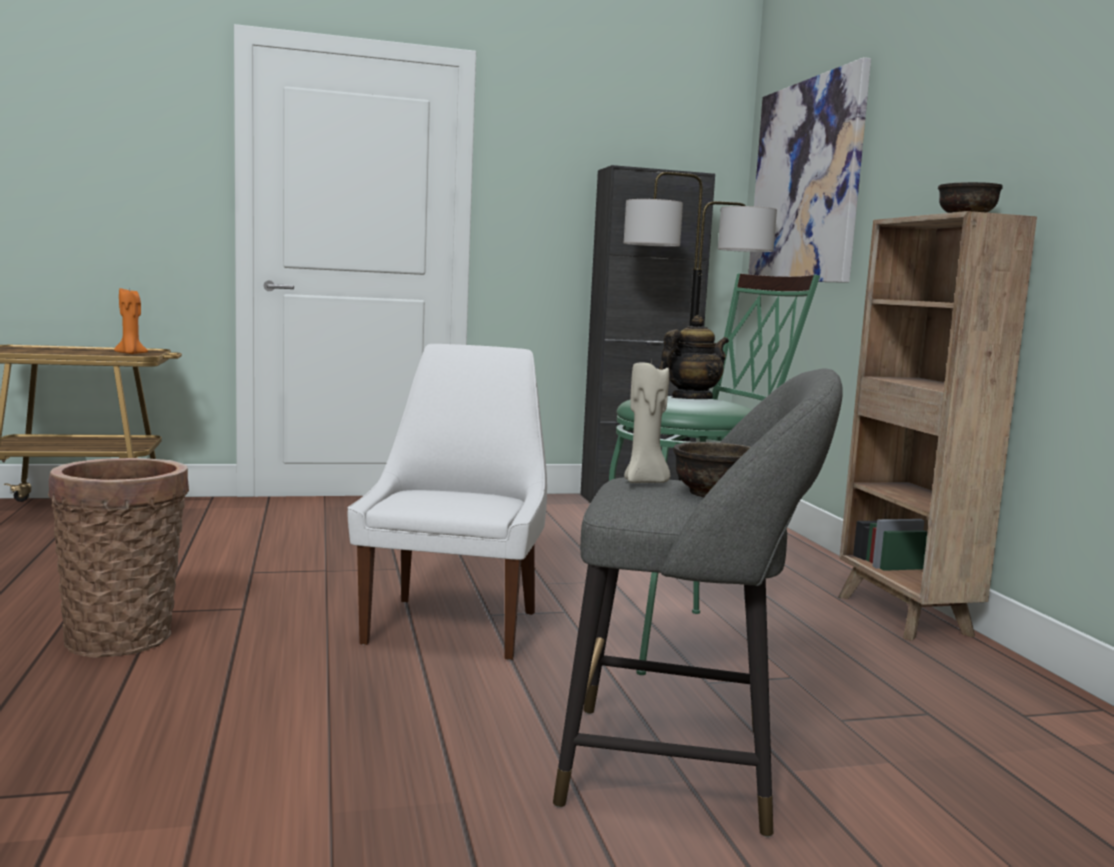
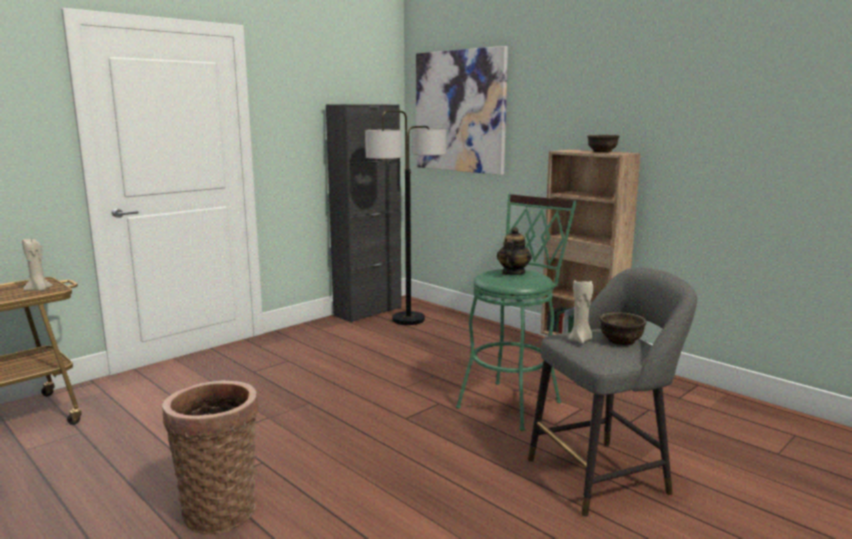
camera: 30 degrees left, 5 degrees up
orange candle [114,288,148,354] -> beige candle [22,239,53,291]
white chair [348,344,547,660] -> none

